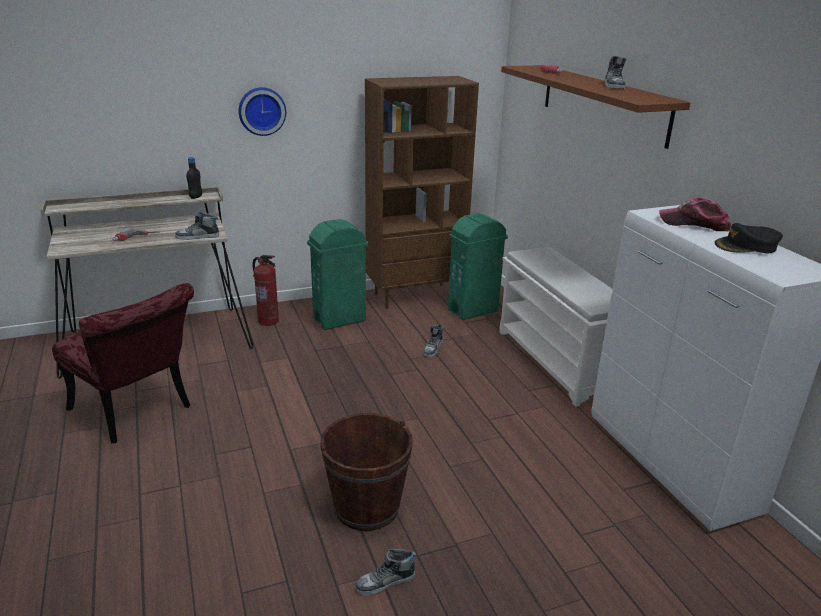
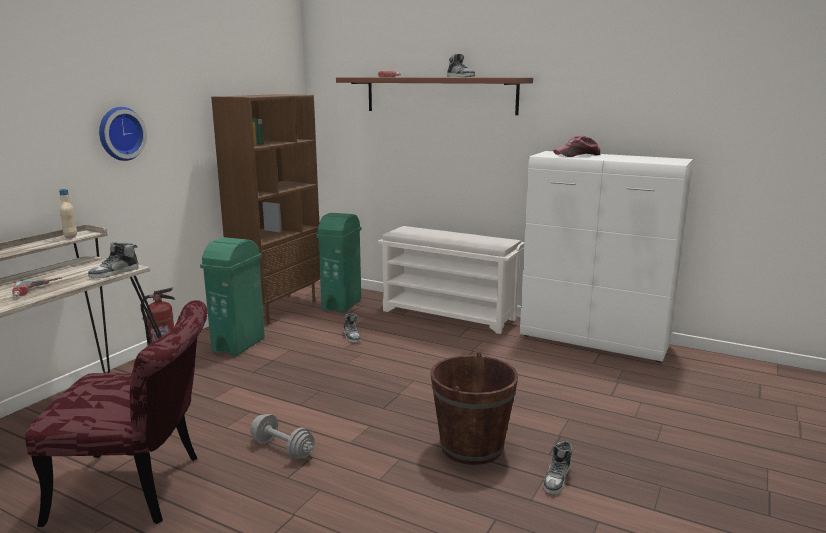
camera: 40 degrees left, 10 degrees down
black bottle [186,157,202,199] -> beige bottle [59,189,77,239]
black cap [715,223,783,253] -> none
none -> grey dumbbell [250,414,315,459]

